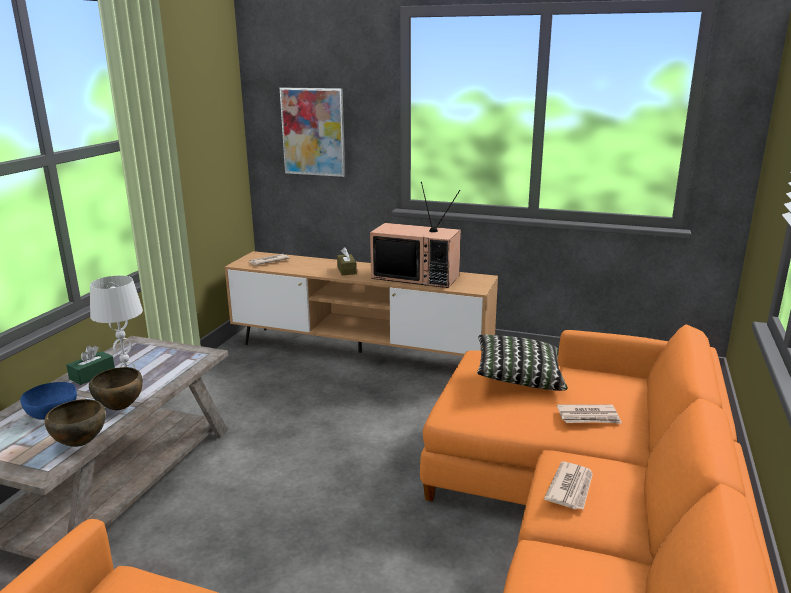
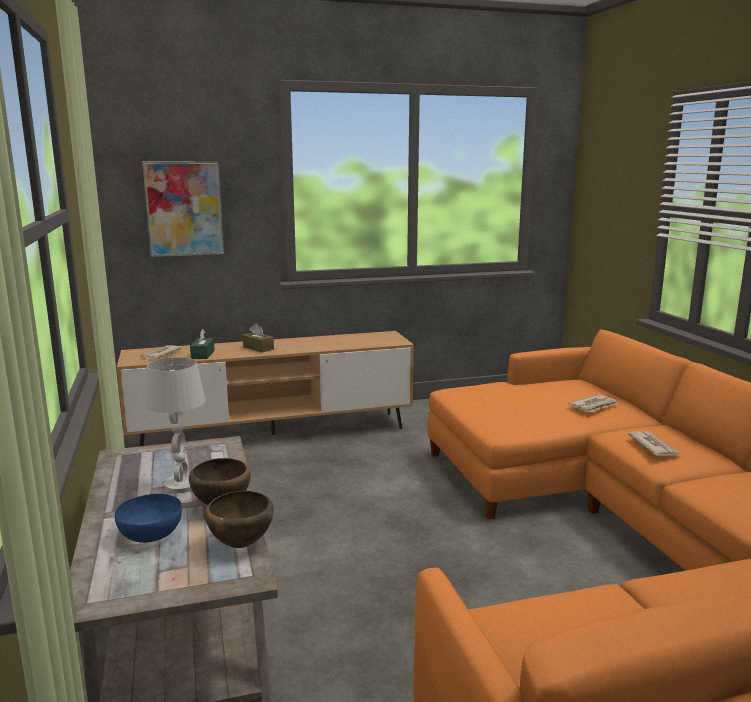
camera: 35 degrees left, 5 degrees down
green tissue box [66,346,115,385] -> green tissue box moved to [190,329,215,359]
television [370,182,461,288] -> none
pillow [477,335,568,391] -> none

